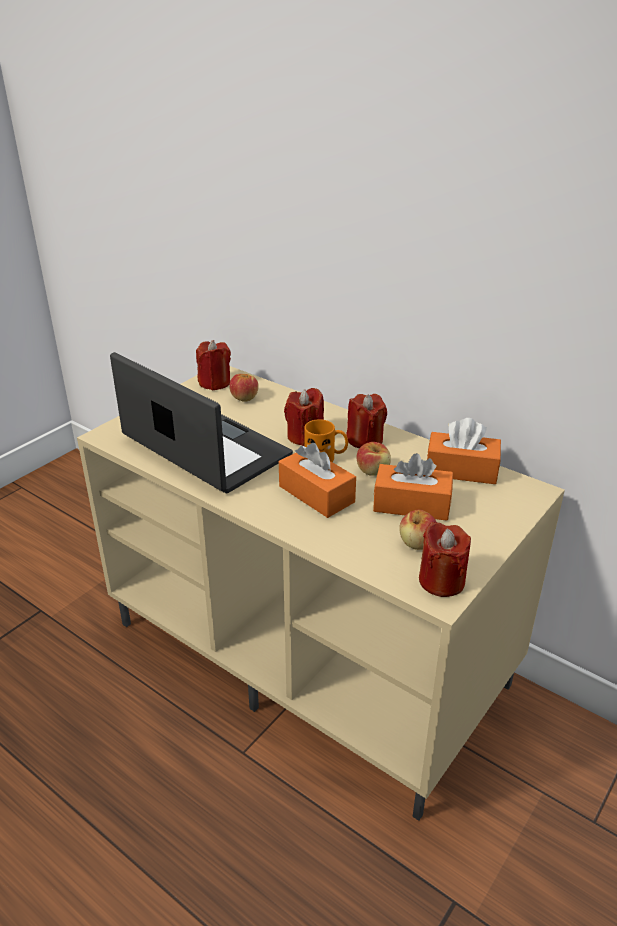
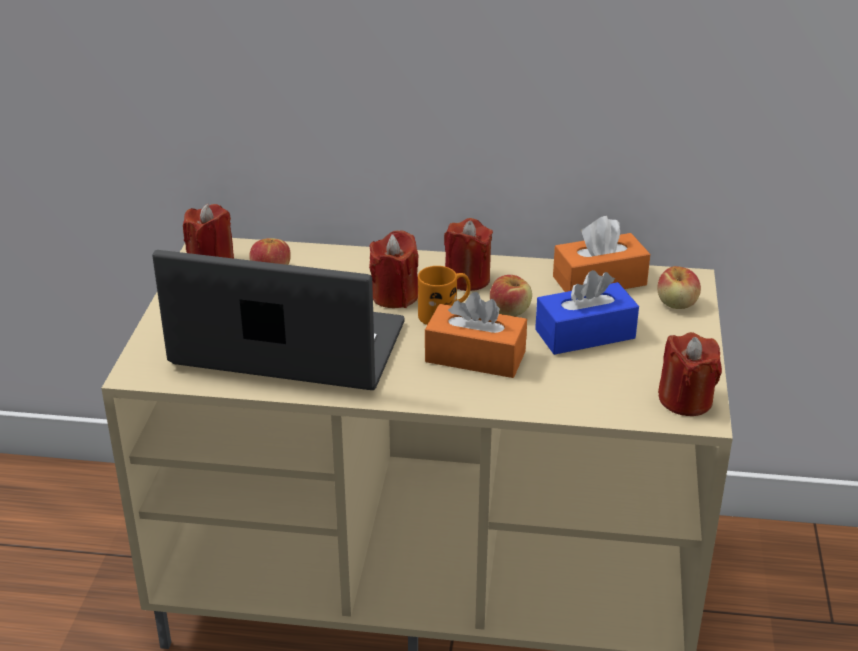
camera: 30 degrees left, 0 degrees up
orange tissue box [373,453,453,521] -> blue tissue box [535,270,639,355]
apple [399,510,436,550] -> apple moved to [657,266,701,309]

